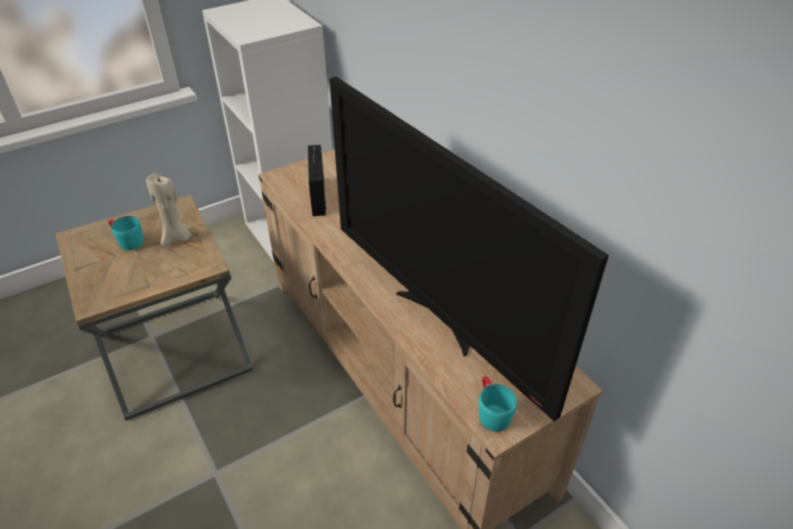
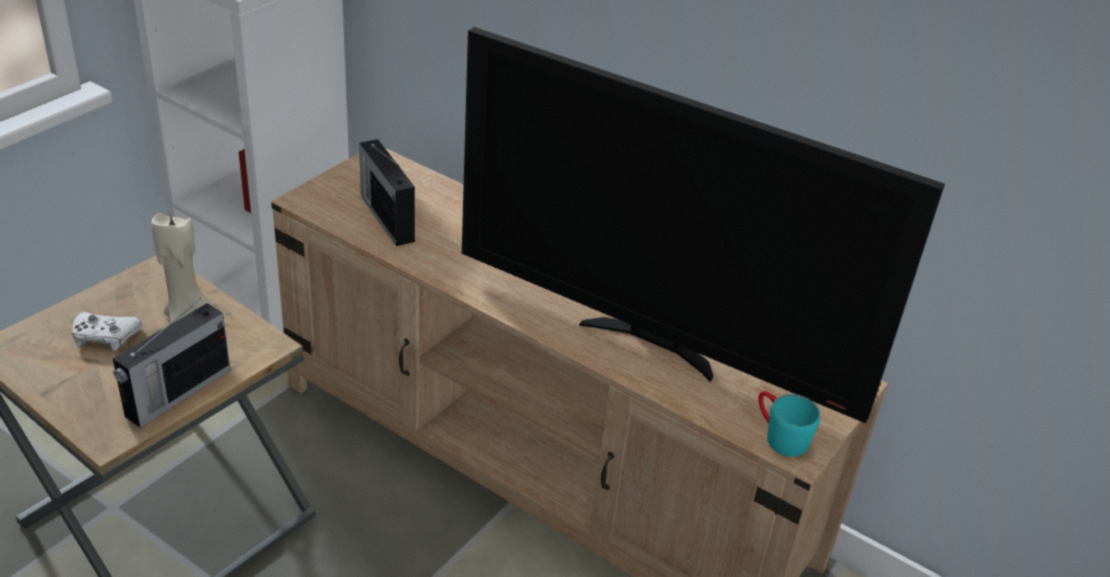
camera: 25 degrees left, 5 degrees down
turquoise mug [108,216,144,250] -> white game controller [72,312,142,351]
none -> radio [113,298,230,428]

